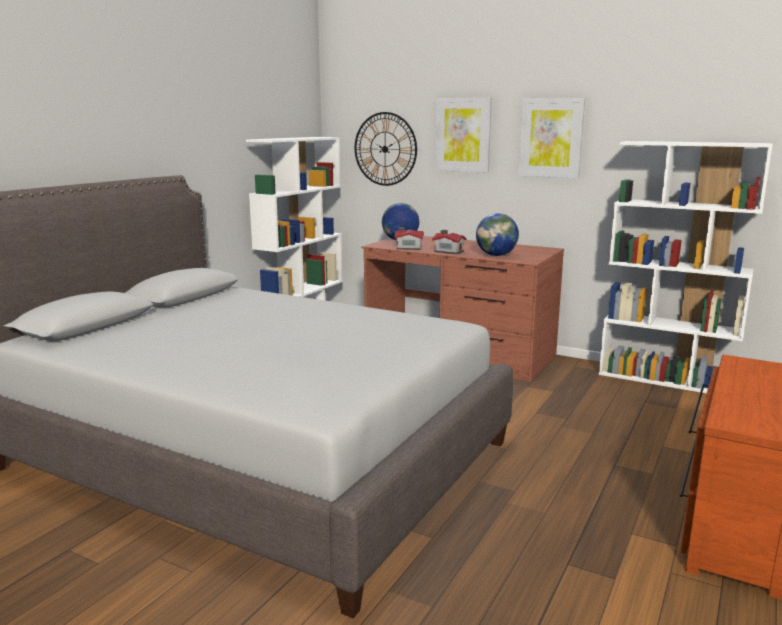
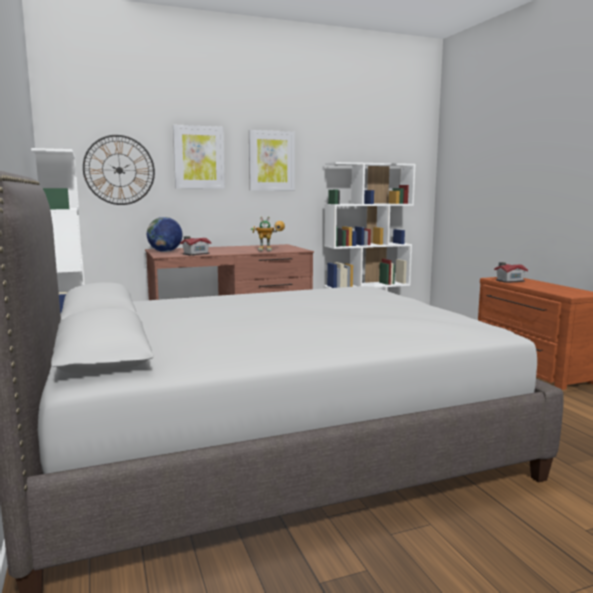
camera: 50 degrees left, 5 degrees down
toy house [432,230,467,254] -> toy house moved to [494,262,528,283]
globe [476,213,519,256] -> toy robot [251,216,285,251]

